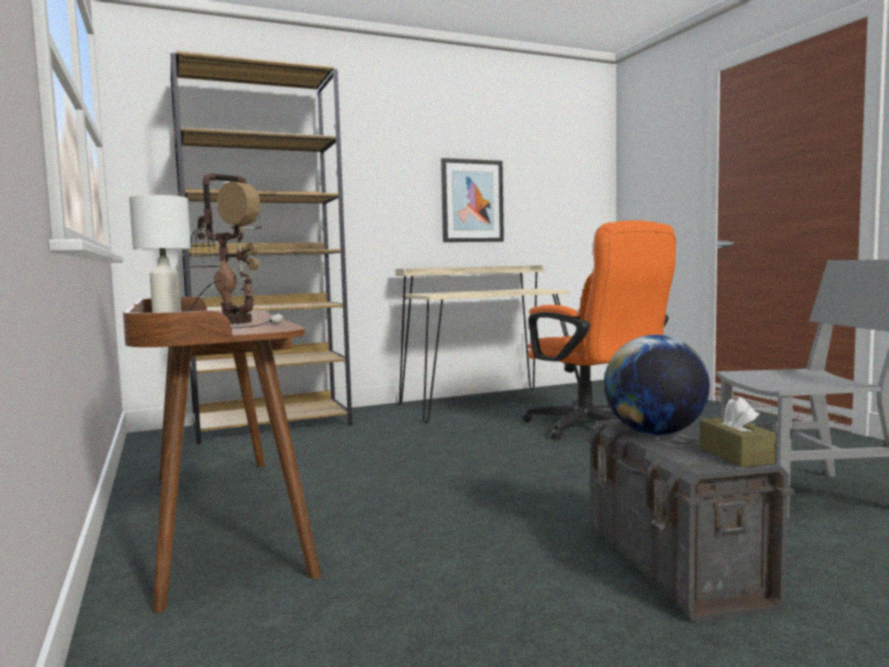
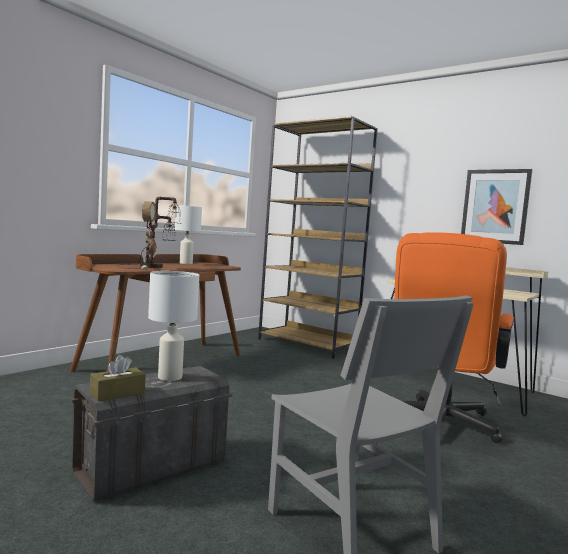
camera: 60 degrees right, 0 degrees up
globe [604,335,710,435] -> white table lamp [148,271,199,381]

